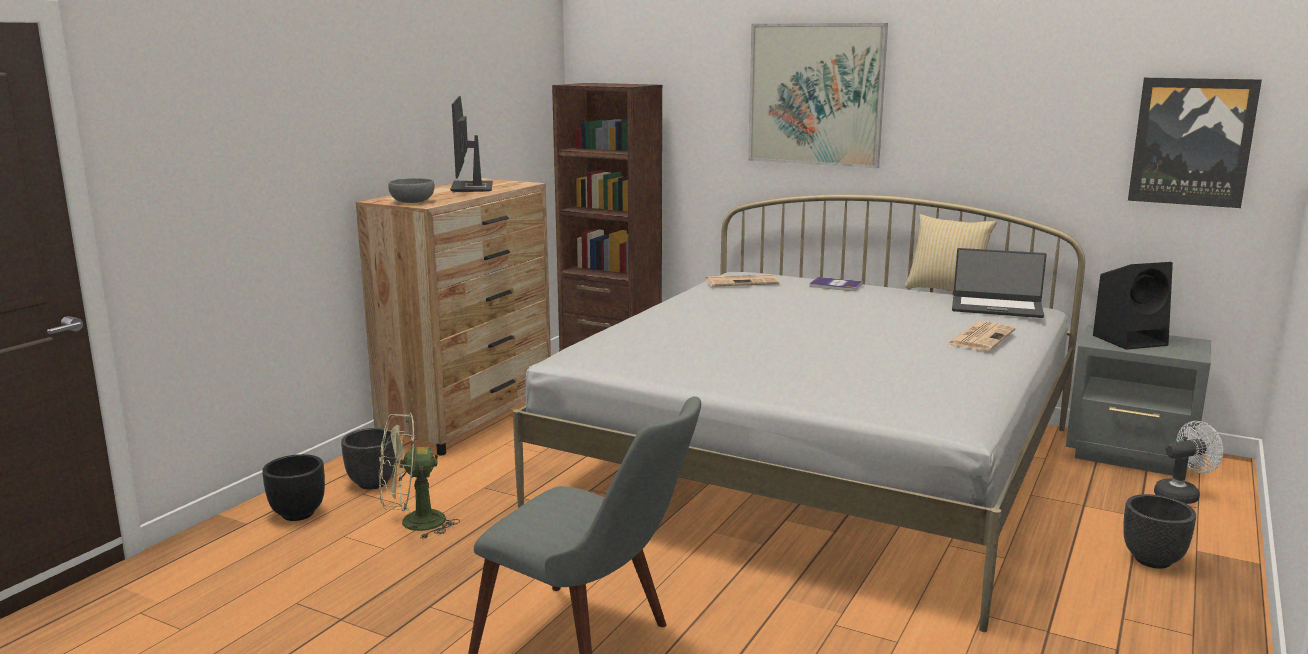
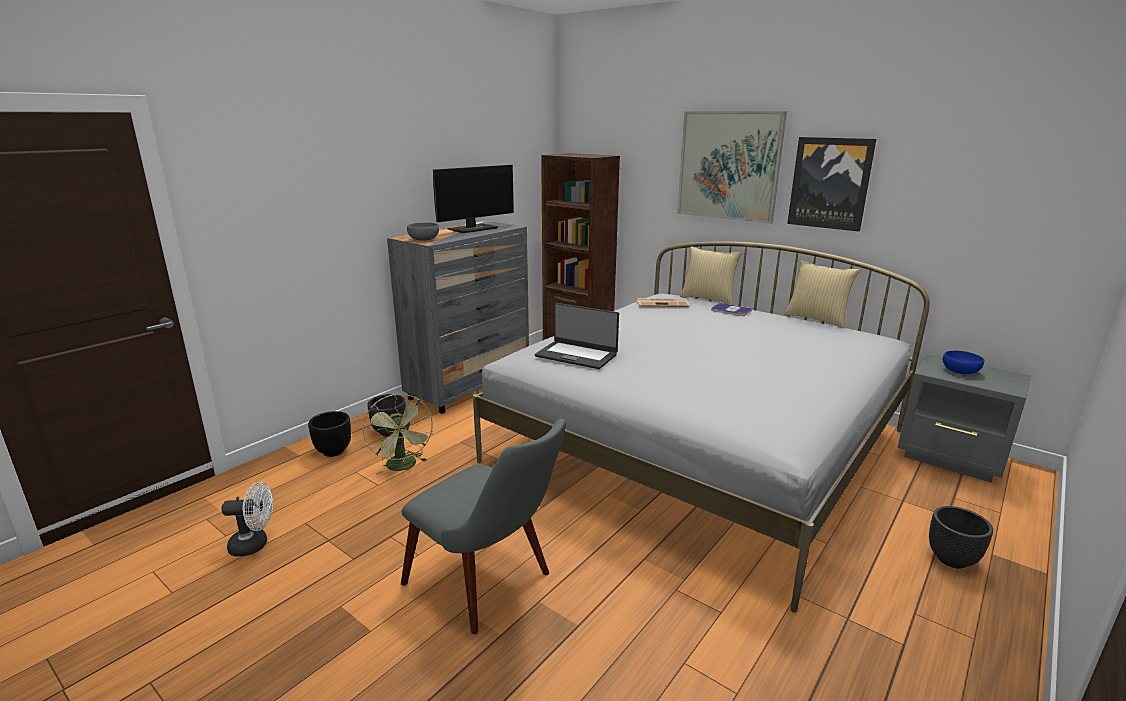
camera: 10 degrees right, 5 degrees up
brown dresser [356,178,551,455] -> grey dresser [387,221,529,414]
green fan [379,413,460,539] -> green fan turned 105 degrees counterclockwise [363,394,434,475]
monitor [450,96,493,192] -> monitor turned 135 degrees counterclockwise [433,165,514,233]
newspaper [947,321,1015,351] -> none
laptop [952,248,1047,318] -> laptop moved to [535,303,619,369]
black speaker [1093,262,1173,350] -> blue bowl [943,351,985,374]
picture [1128,78,1262,208] -> picture moved to [787,137,876,232]
white fan [1154,421,1223,504] -> white fan moved to [221,482,273,557]
none -> pillow [680,246,742,305]

